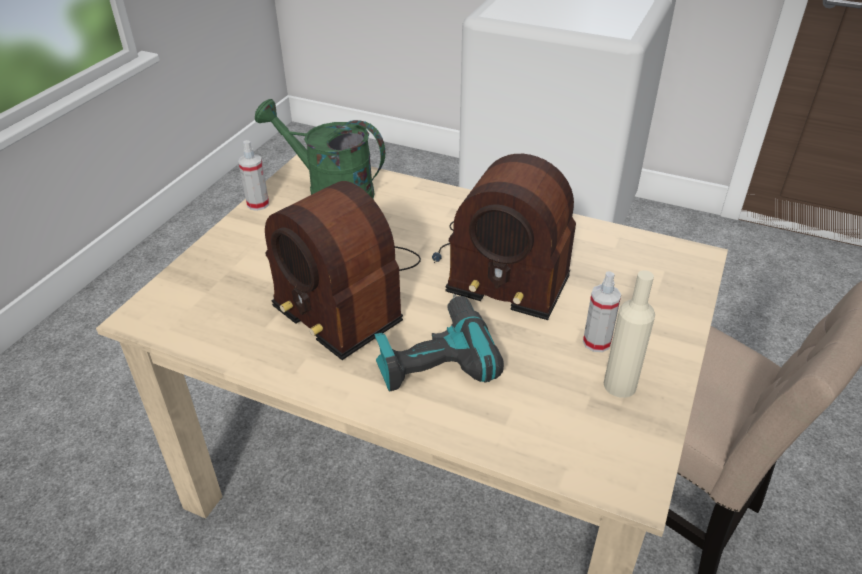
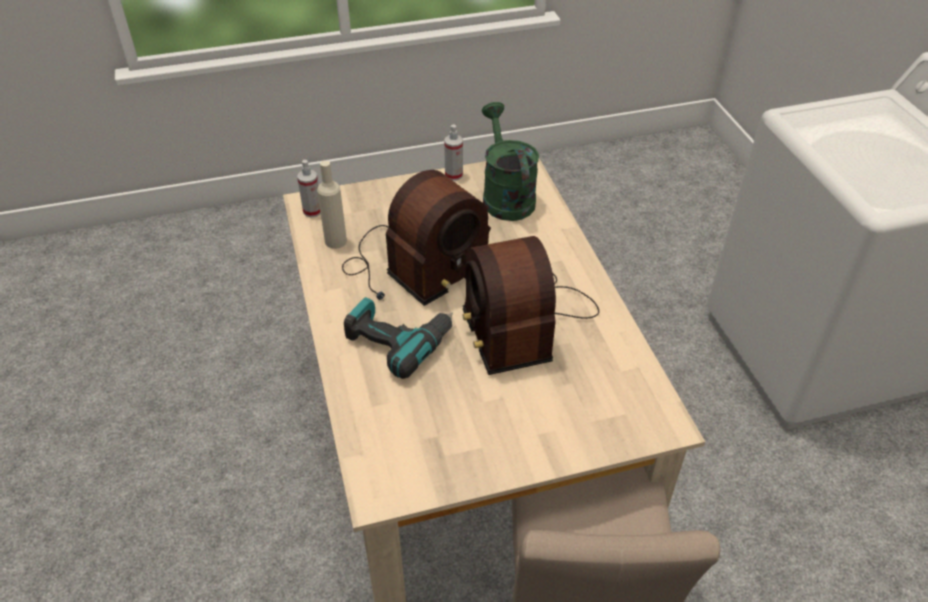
camera: 50 degrees right, 5 degrees up
radio [265,181,421,360] -> radio turned 135 degrees counterclockwise [342,170,491,306]
spray bottle [583,271,621,352] -> spray bottle moved to [297,160,321,217]
beige bottle [604,270,655,398] -> beige bottle moved to [317,160,347,249]

